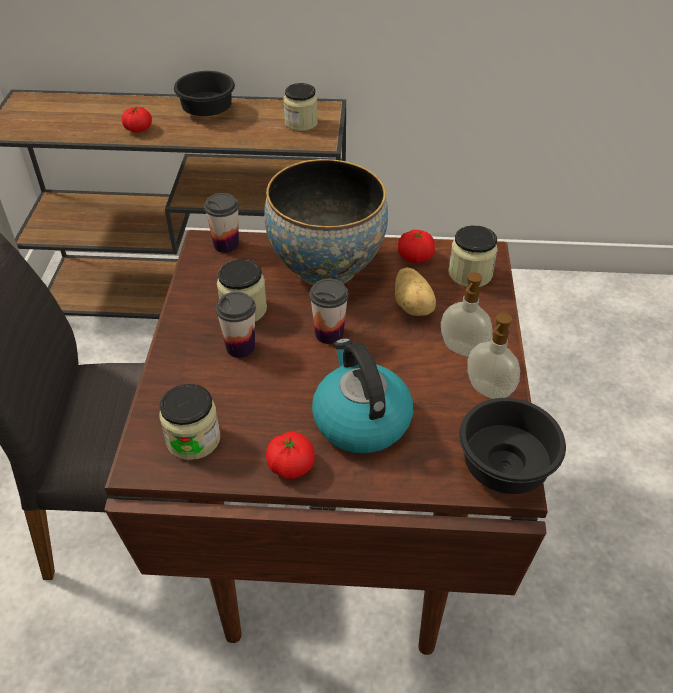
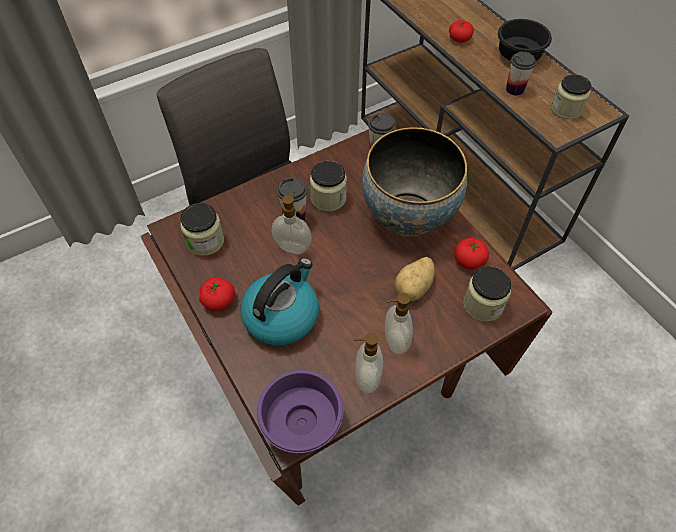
camera: 55 degrees right, 10 degrees up
cup [309,279,349,344] -> cup moved to [506,52,536,96]
black bowl [459,398,566,494] -> purple bowl [256,370,343,454]
none -> soap dispenser [272,191,312,254]

